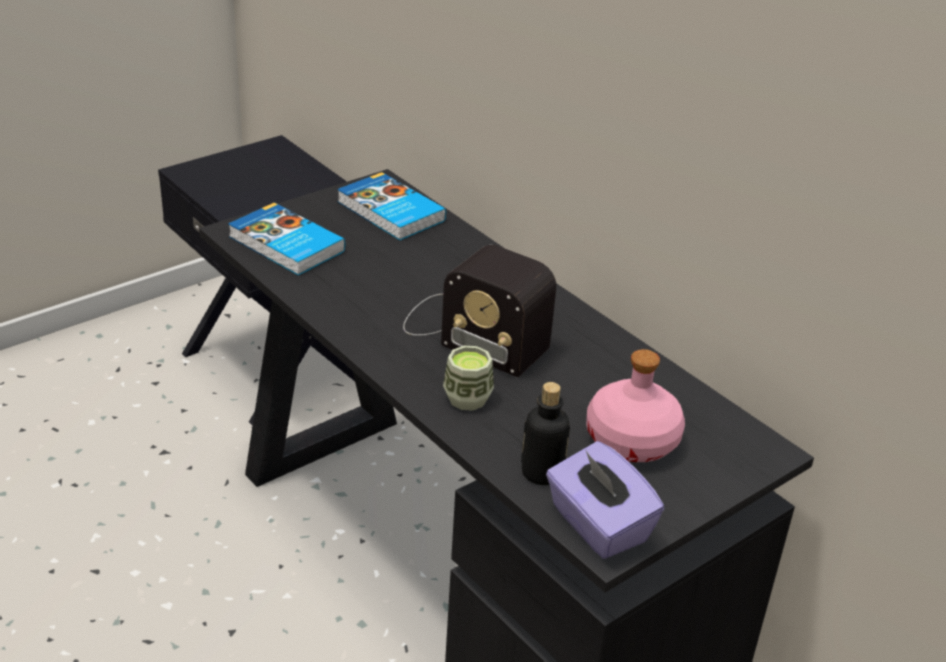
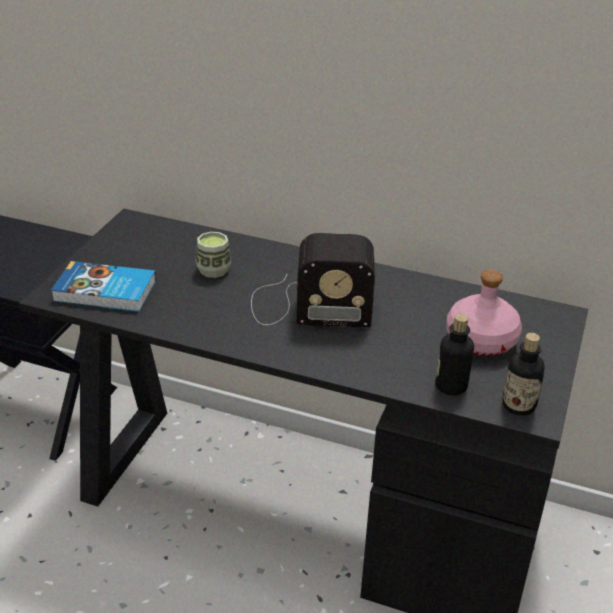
camera: 30 degrees left, 0 degrees up
book [337,172,446,240] -> none
cup [443,346,494,411] -> cup moved to [196,232,231,278]
purple tissue box [546,441,664,559] -> bottle [502,333,545,416]

